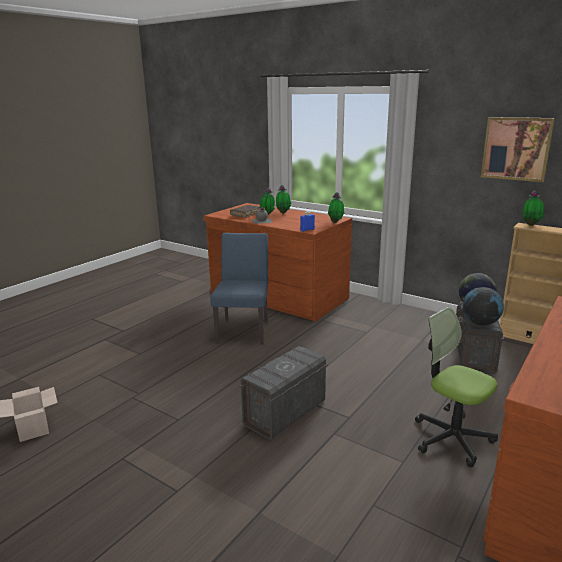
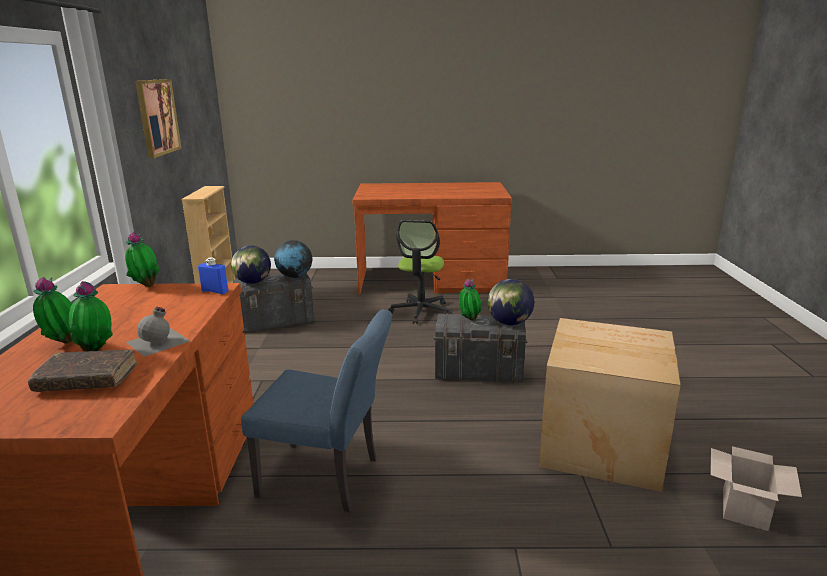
camera: 125 degrees left, 0 degrees up
blue chair [211,233,268,344] -> blue chair turned 135 degrees counterclockwise [241,309,392,513]
potted plant [523,190,544,226] -> potted plant moved to [459,279,482,321]
none -> globe [488,279,534,325]
none -> cardboard box [539,318,681,492]

